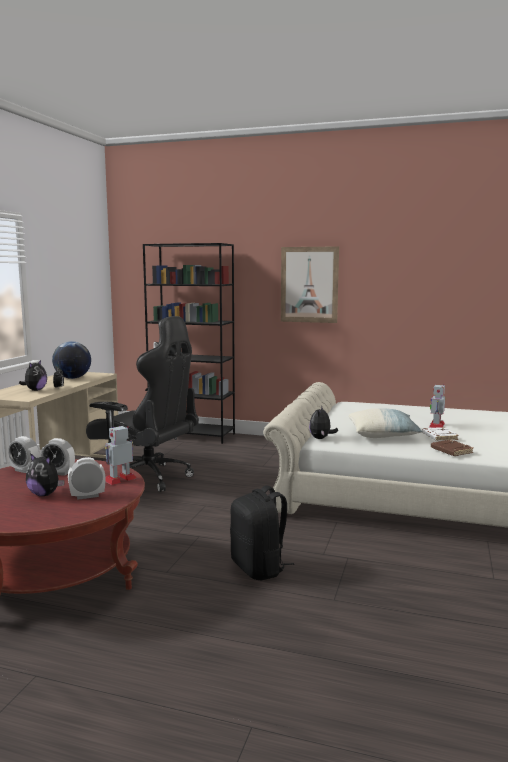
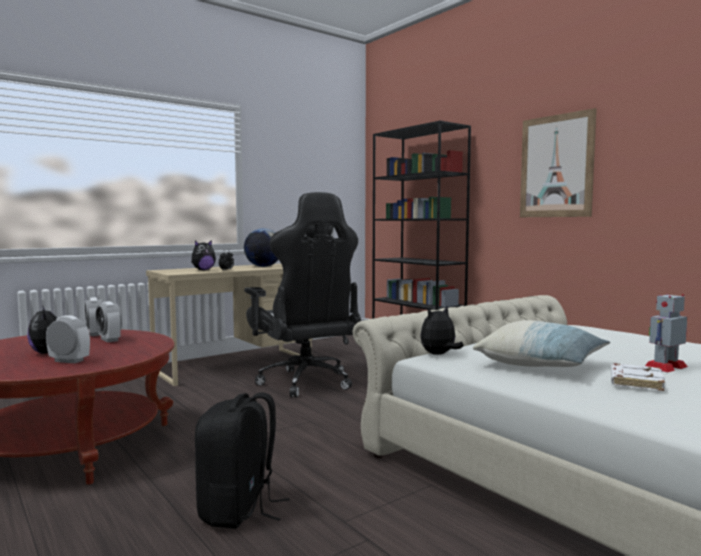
camera: 35 degrees right, 5 degrees down
toy robot [105,426,136,485] -> none
brown book [431,440,474,456] -> none

